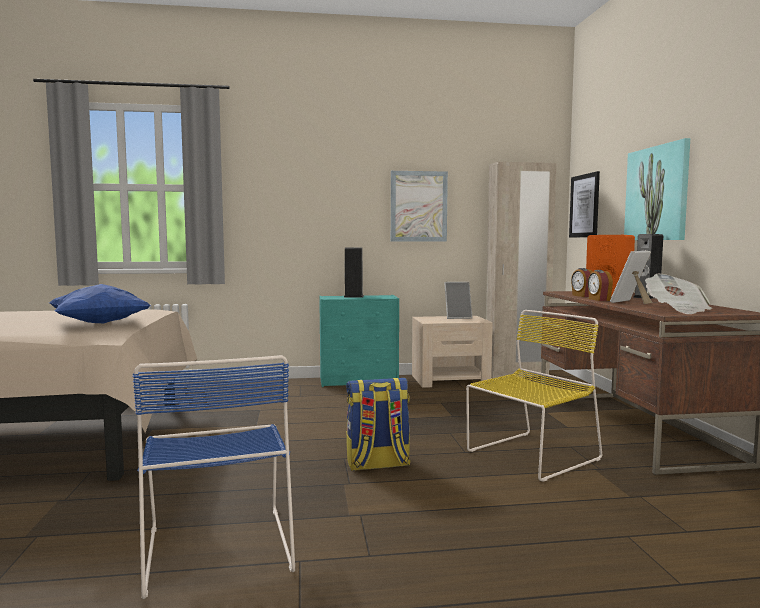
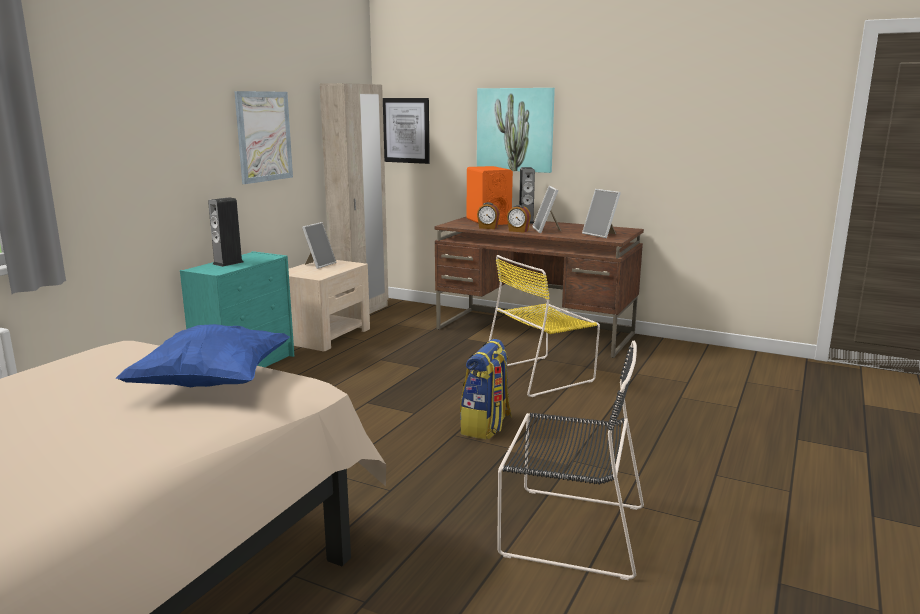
camera: 55 degrees left, 10 degrees up
blue chair [133,355,295,599] -> black chair [497,341,644,580]
yellow chair [466,310,602,482] -> yellow chair turned 120 degrees counterclockwise [489,255,600,397]
newspaper [645,274,712,314] -> picture frame [582,189,621,238]

